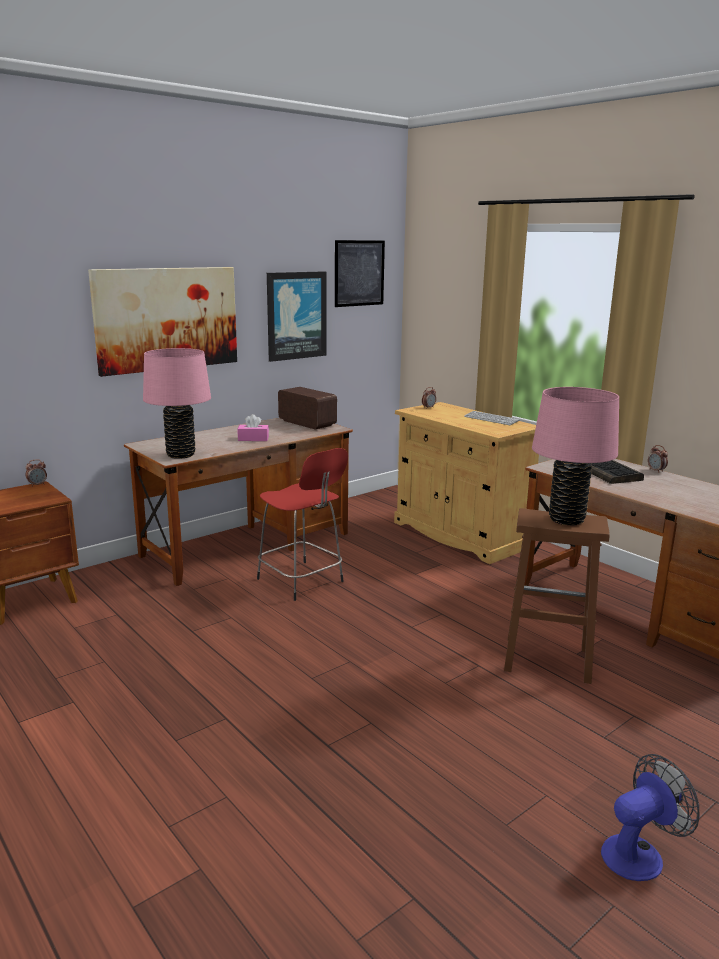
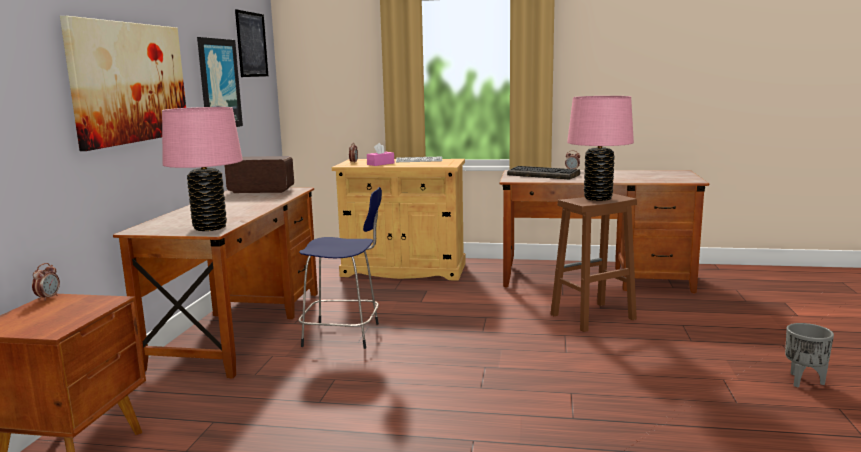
camera: 40 degrees left, 5 degrees down
pink tissue box [237,414,269,441] -> pink tissue box moved to [367,143,394,166]
red stool [257,448,348,601] -> blue stool [299,187,382,349]
fan [601,754,699,881] -> grey planter [785,323,834,387]

